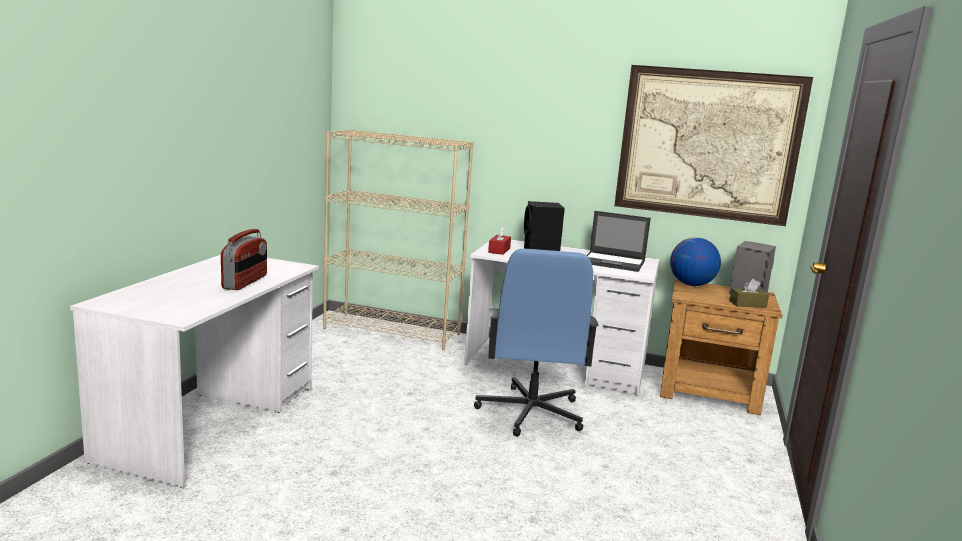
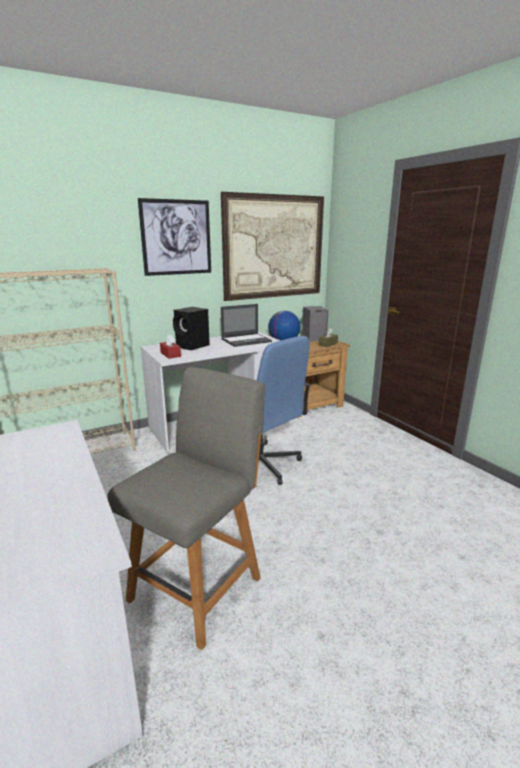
camera: 45 degrees left, 5 degrees up
radio [221,229,267,290] -> none
none -> grey chair [107,367,265,650]
none -> picture [138,198,211,276]

